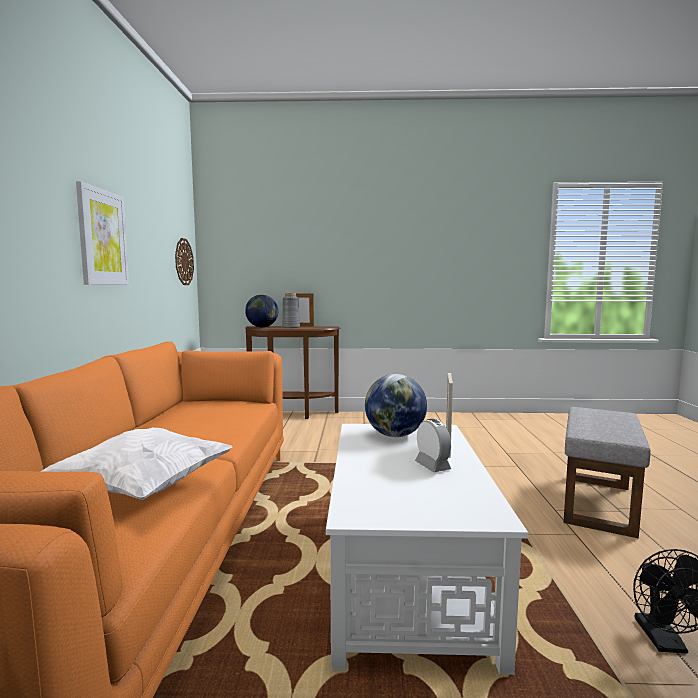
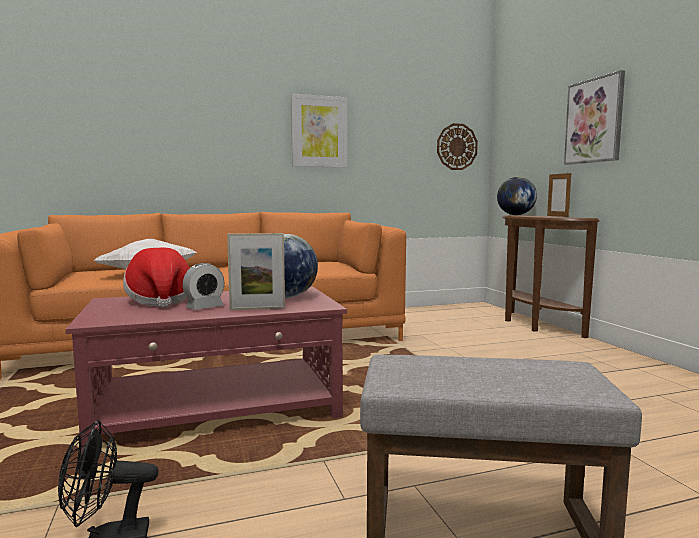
camera: 70 degrees right, 0 degrees up
grey vase [282,293,300,328] -> none
white coffee table [326,424,528,675] -> red coffee table [65,286,347,453]
none -> hat [123,248,190,308]
none -> picture [564,70,625,165]

